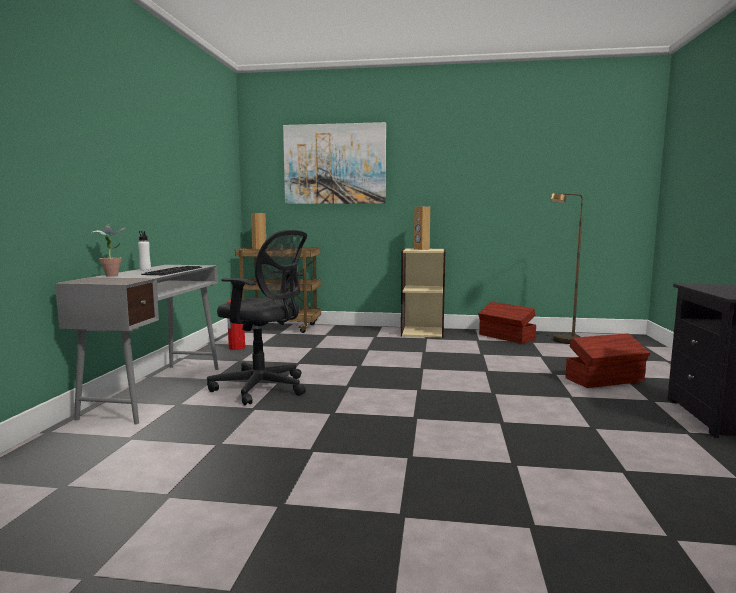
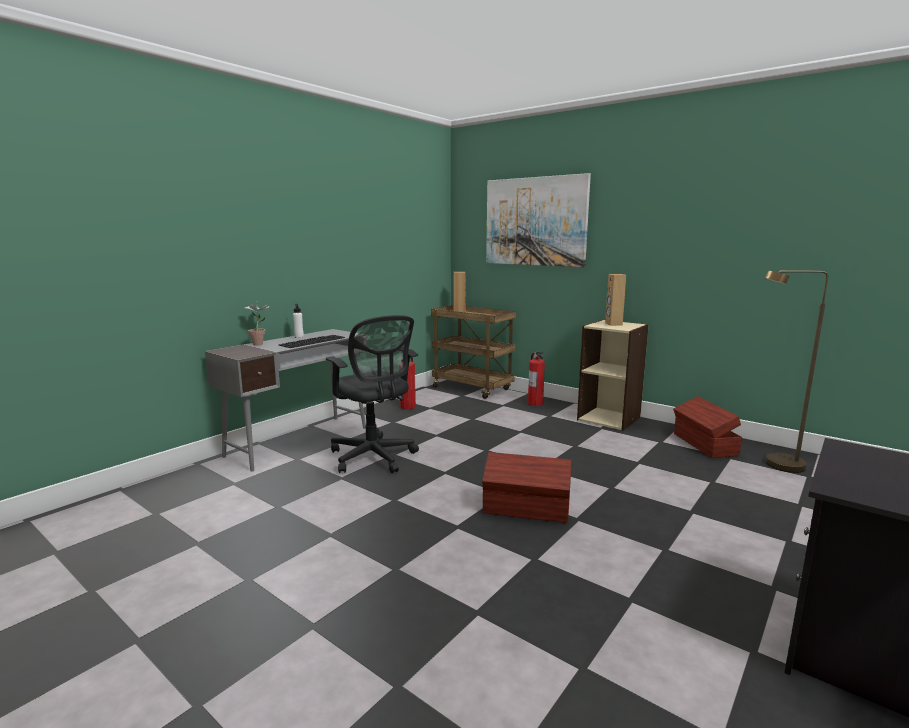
camera: 30 degrees right, 5 degrees up
brown storage box [565,333,650,388] -> brown storage box moved to [482,452,571,523]
none -> fire extinguisher [528,352,545,406]

